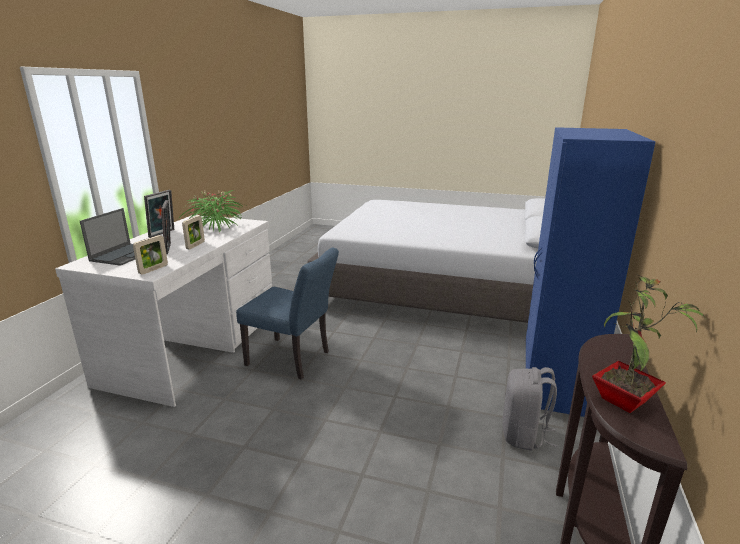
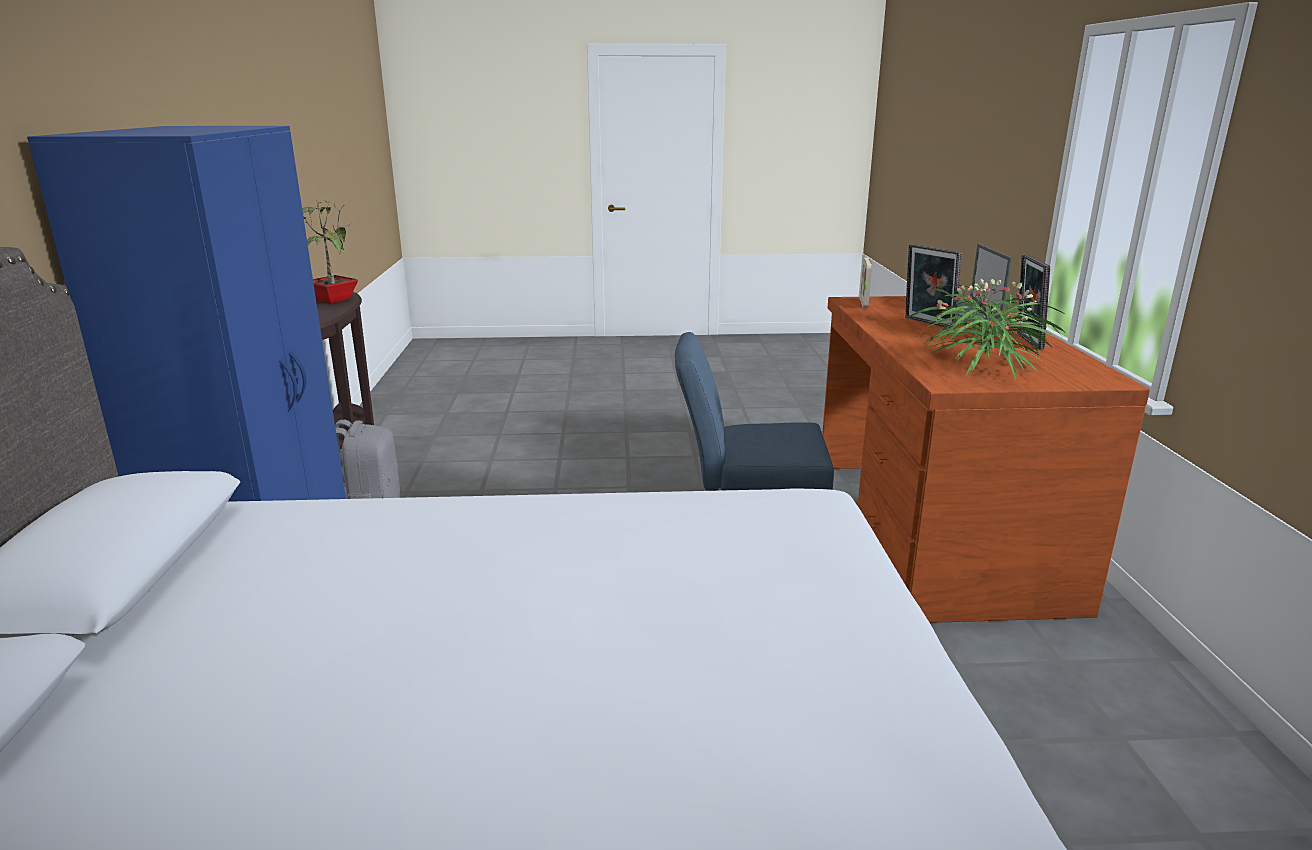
camera: 160 degrees right, 0 degrees up
white desk [55,215,272,407] -> brown desk [822,295,1150,623]
picture frame [182,215,205,249] -> none

